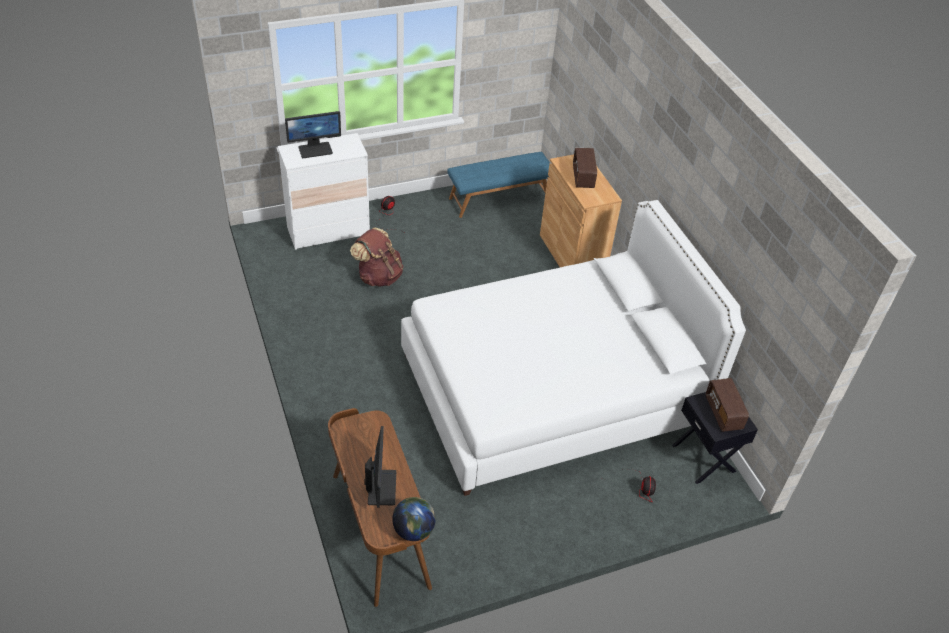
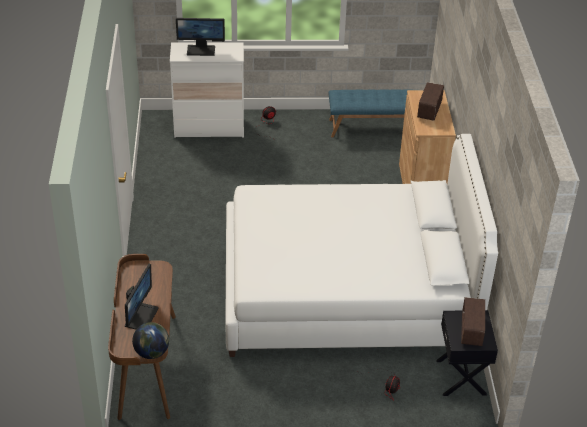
camera: 20 degrees right, 5 degrees down
brown backpack [350,227,403,287] -> none

